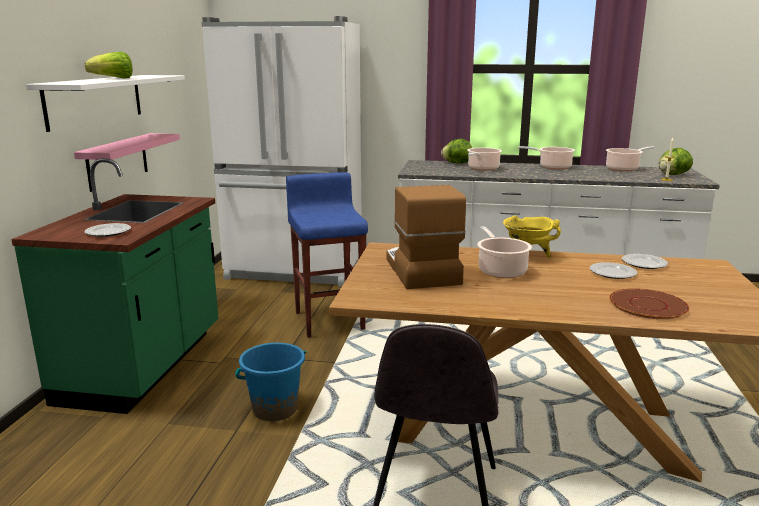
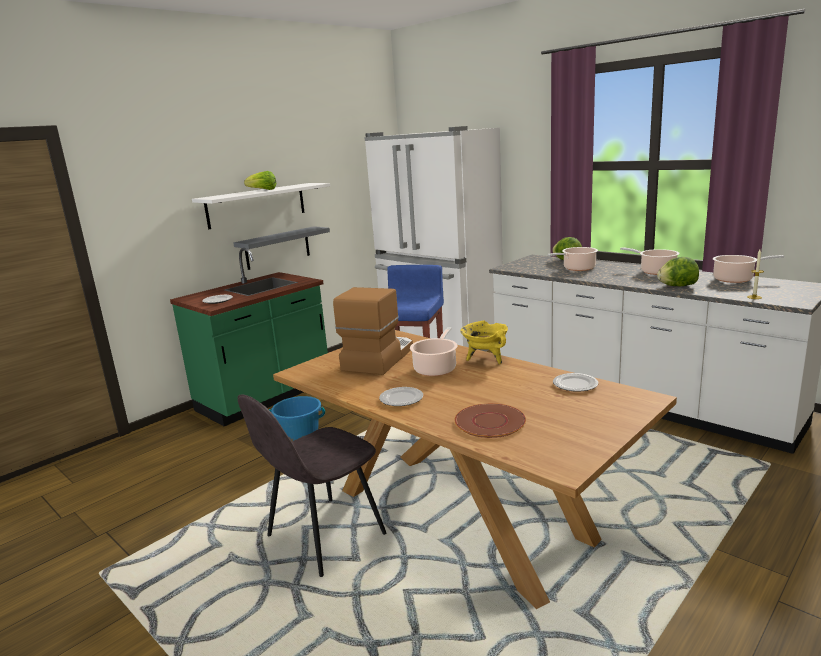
camera: 35 degrees right, 0 degrees up
pink shelf [74,133,180,192] -> grey shelf [233,226,330,270]
plate [590,262,637,279] -> plate moved to [379,387,423,406]
lettuce [659,148,693,175] -> lettuce moved to [657,257,699,286]

